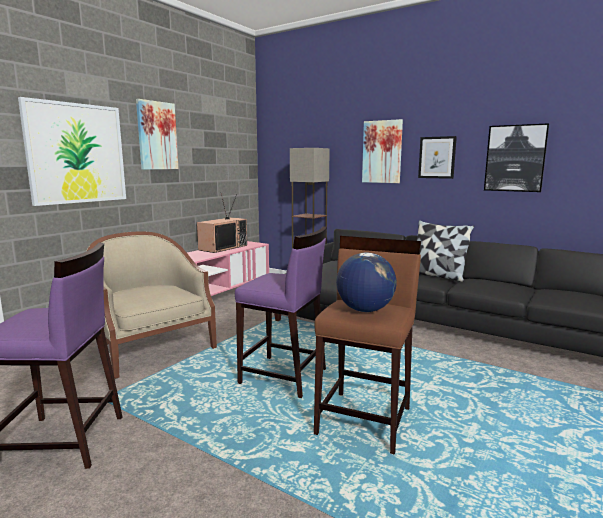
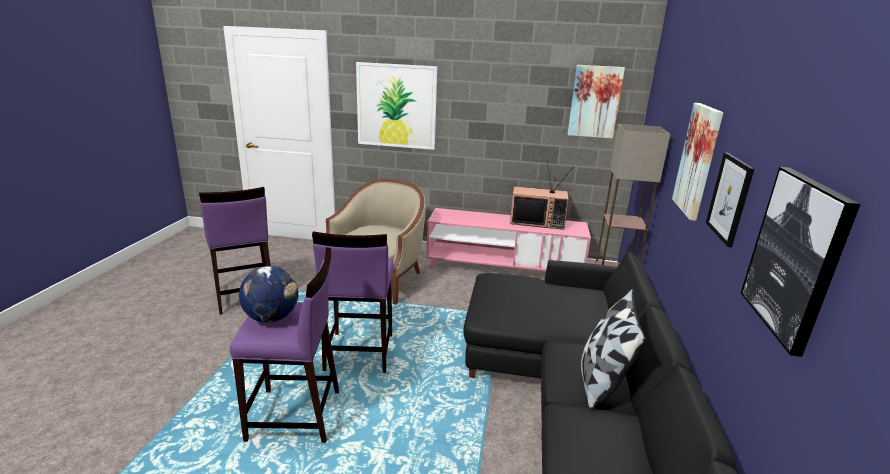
camera: 65 degrees right, 10 degrees up
picture [136,99,179,170] -> picture moved to [567,65,625,139]
brown stool [314,236,421,455] -> purple stool [230,247,339,443]

